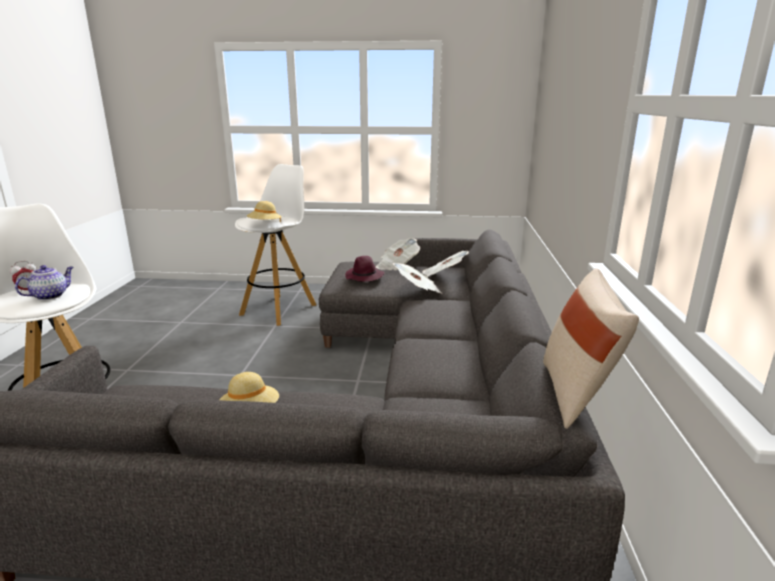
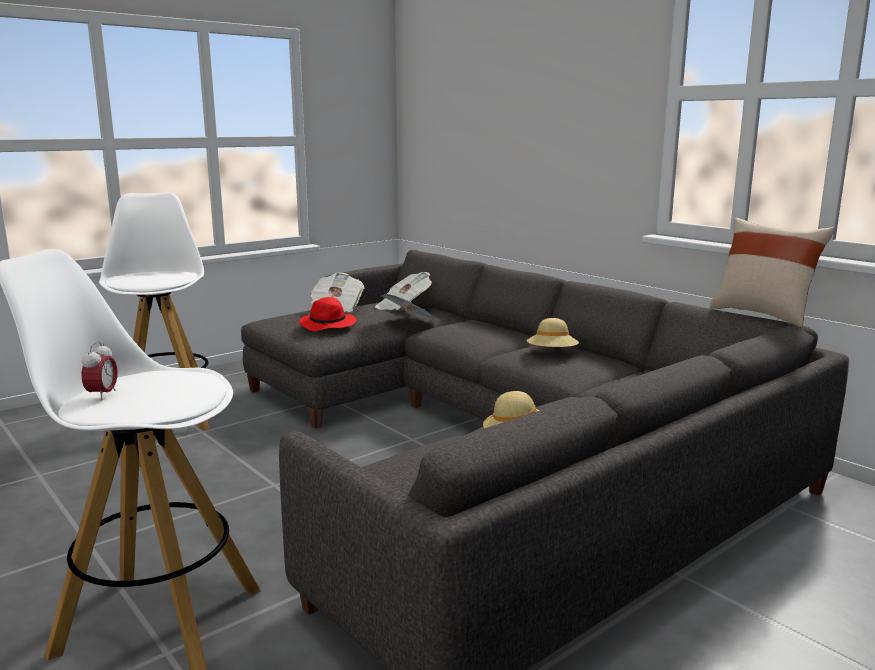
camera: 45 degrees left, 5 degrees down
teapot [15,265,73,300] -> none
beige hat [247,201,281,222] -> beige hat moved to [527,318,579,347]
purple hat [345,256,385,282] -> red hat [299,297,356,331]

